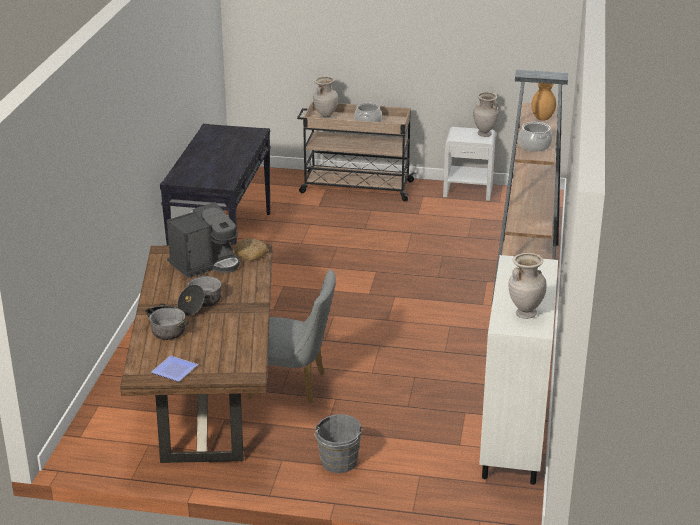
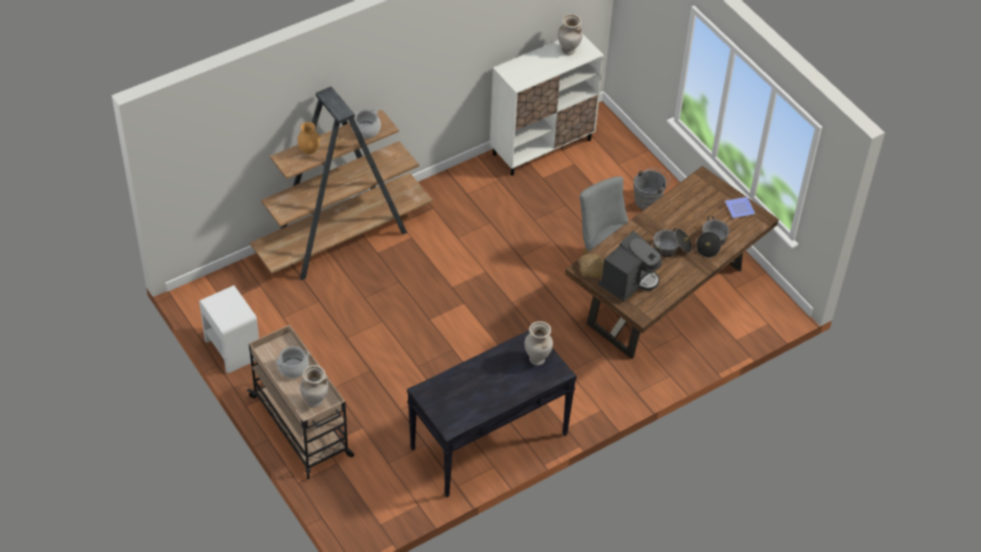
camera: 135 degrees left, 20 degrees up
coffee machine [167,202,240,278] -> coffee machine turned 120 degrees clockwise [598,231,662,301]
beige vase [473,92,499,137] -> beige vase moved to [524,321,553,365]

